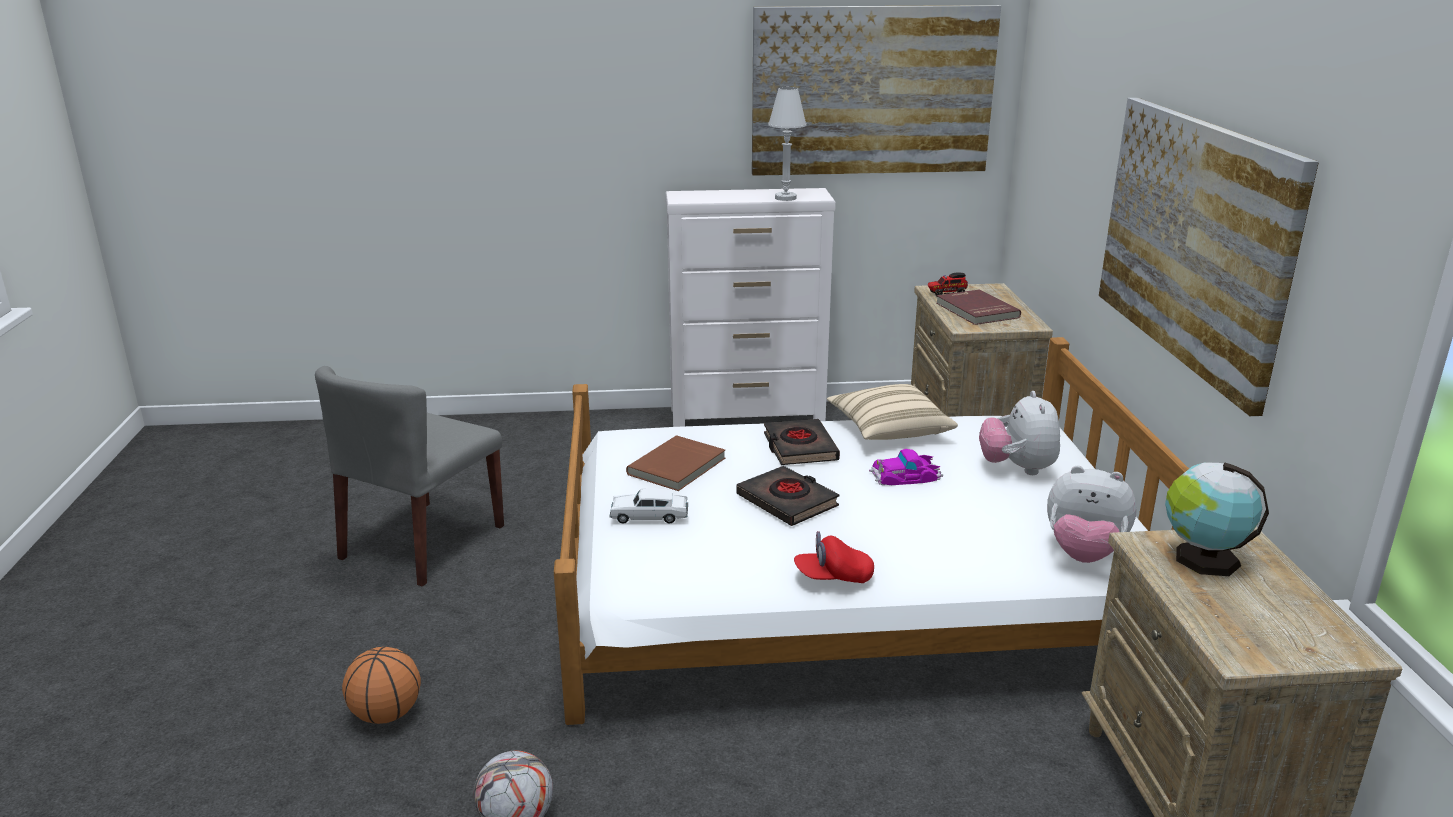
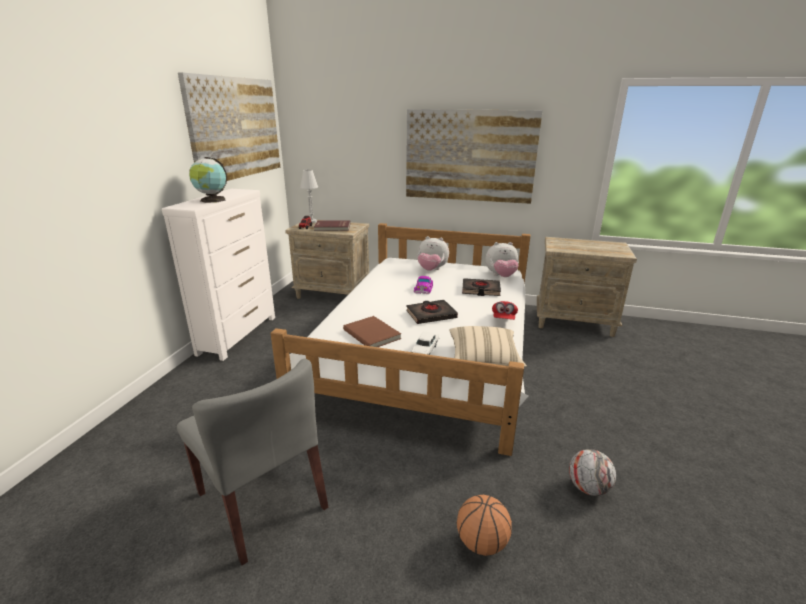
camera: 70 degrees left, 0 degrees up
black book [764,419,840,465] -> black book moved to [462,278,501,296]
white table lamp [768,87,807,201] -> white table lamp moved to [300,170,318,223]
beige pillow [827,384,958,440] -> beige pillow moved to [449,326,527,367]
plush toy [1047,466,1137,563] -> plush toy turned 45 degrees clockwise [486,242,519,277]
globe [1165,462,1269,576] -> globe moved to [189,157,227,203]

